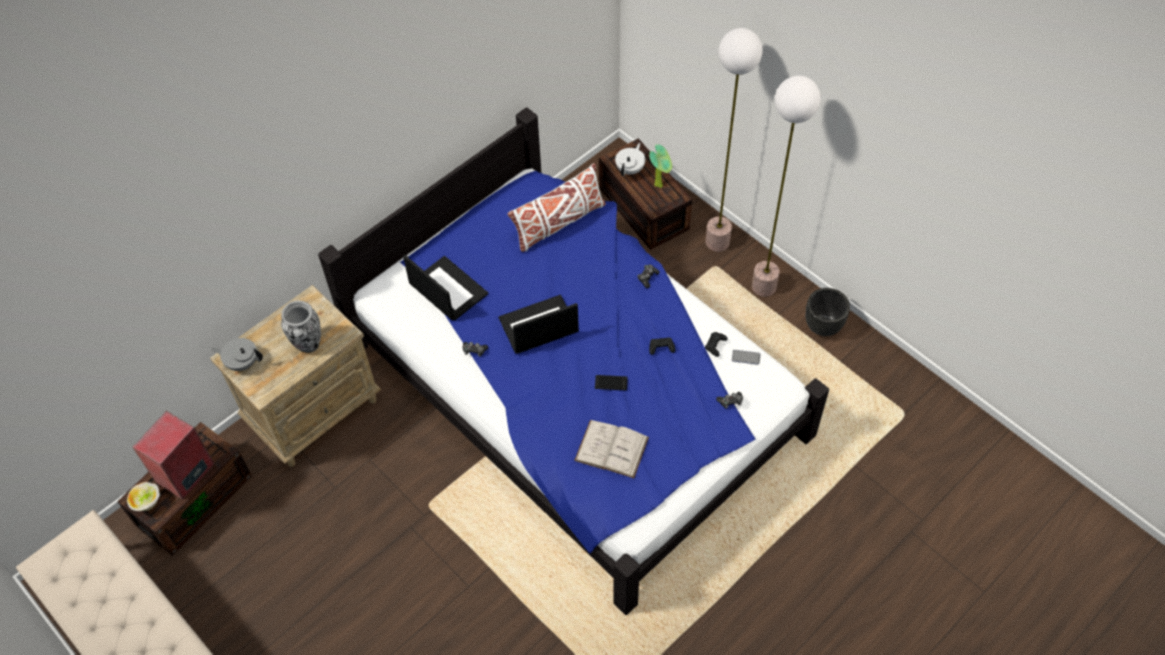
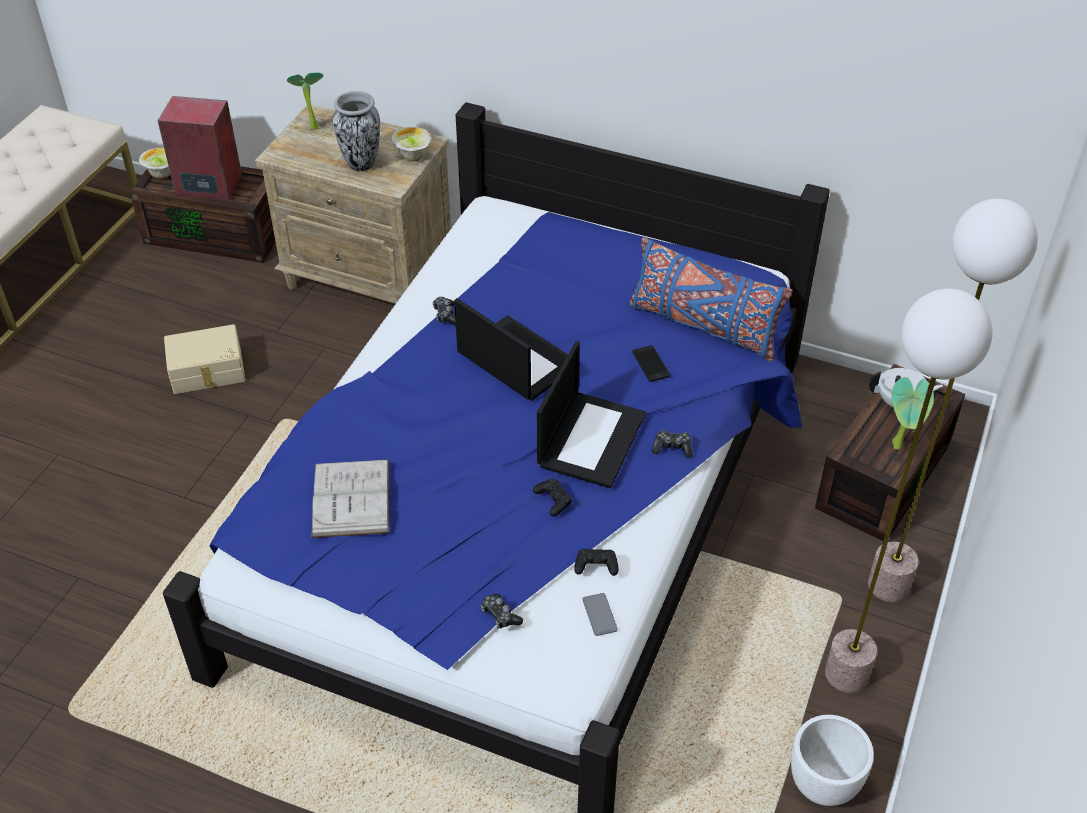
camera: 65 degrees right, 10 degrees down
grey teapot [212,338,263,371] -> potted plant [287,72,323,130]
laptop [403,255,488,321] -> laptop moved to [537,341,646,488]
white pillow [507,163,606,252] -> blue pillow [630,237,793,362]
phone [595,375,628,391] -> phone moved to [632,345,670,382]
black planter [806,288,850,336] -> white planter [791,715,874,806]
none -> beige storage box [164,324,245,394]
none -> bowl [391,127,431,161]

